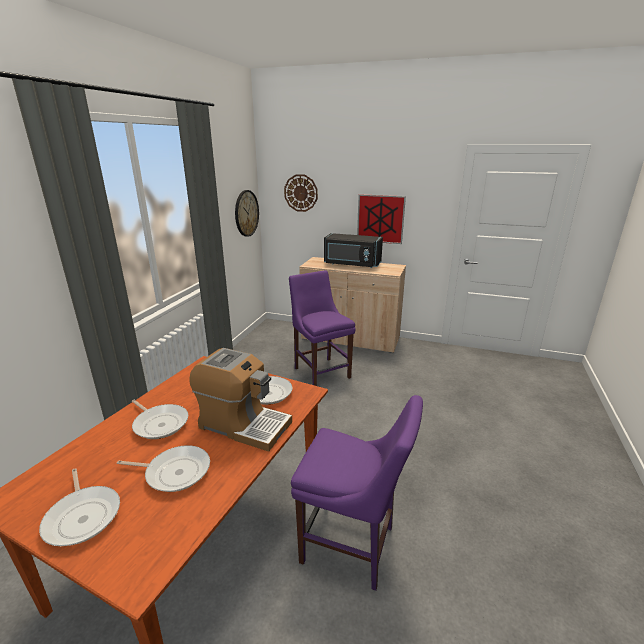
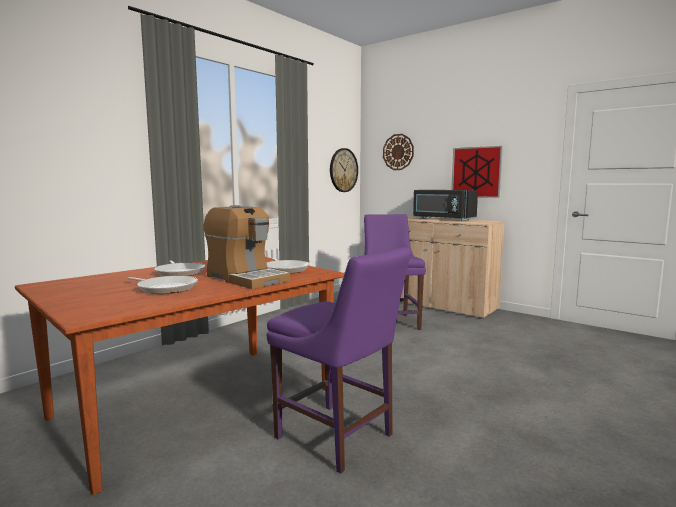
camera: 20 degrees right, 15 degrees down
frying pan [39,468,120,546] -> none

